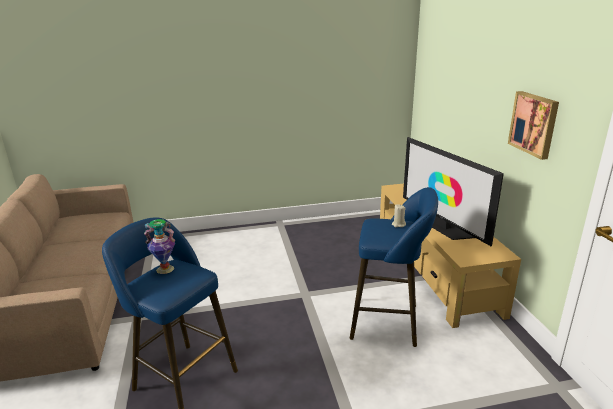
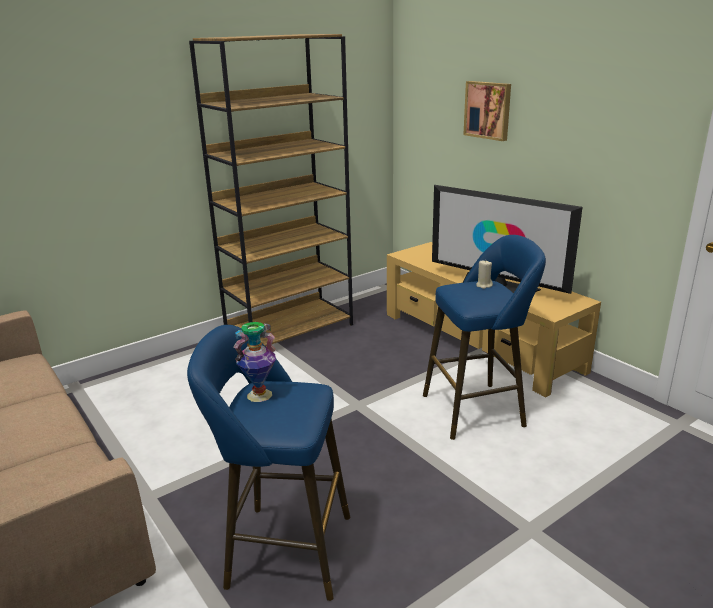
camera: 25 degrees left, 0 degrees up
picture [508,91,559,160] -> picture moved to [463,81,511,141]
none -> brown bookcase [189,34,353,347]

